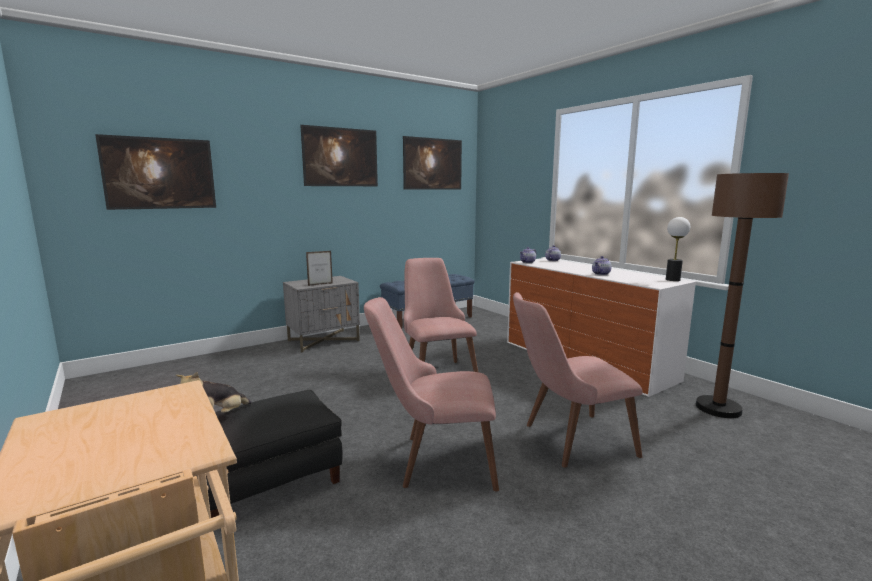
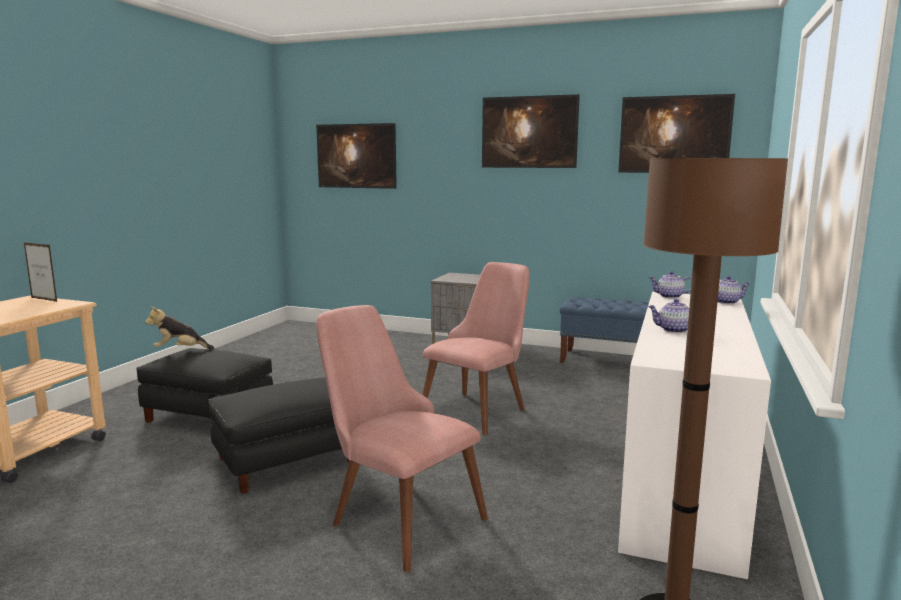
camera: 55 degrees right, 0 degrees up
picture frame [306,251,333,286] -> picture frame moved to [24,243,57,302]
pink chair [364,297,499,491] -> black ottoman [208,377,350,494]
table lamp [666,217,690,281] -> none

